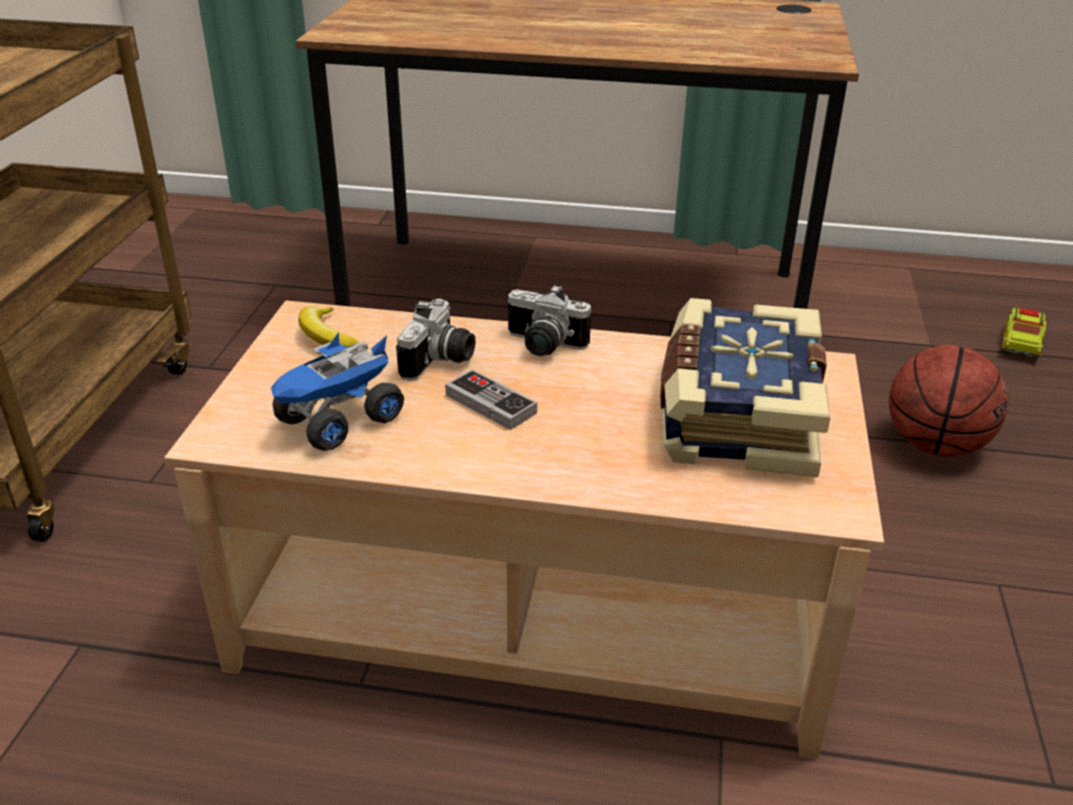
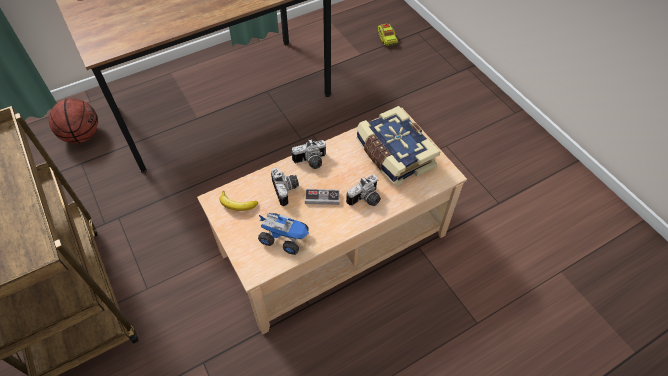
camera: 40 degrees left, 20 degrees up
toy truck [271,332,404,451] -> toy truck turned 75 degrees counterclockwise [258,213,309,255]
basketball [889,345,1009,457] -> basketball moved to [49,98,98,144]
none -> camera [346,174,381,206]

